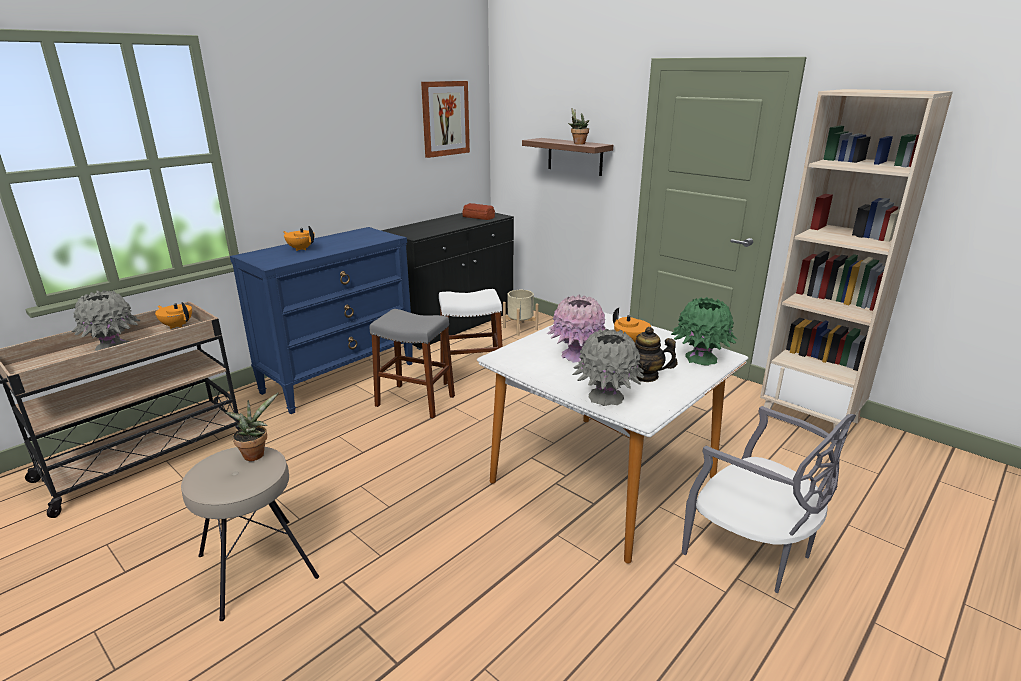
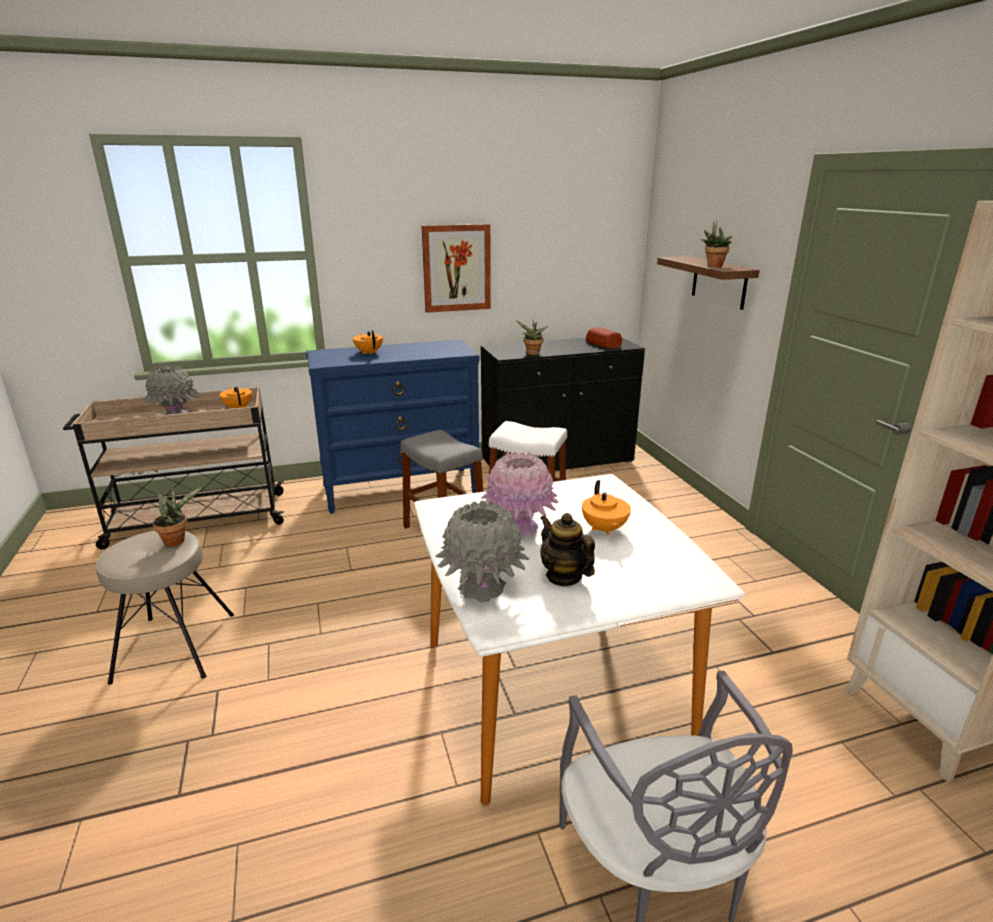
camera: 30 degrees right, 0 degrees up
picture [421,81,470,158] -> picture moved to [422,224,491,313]
beige planter [503,290,539,336] -> none
green vase [671,297,737,366] -> none
none -> potted plant [516,320,548,355]

